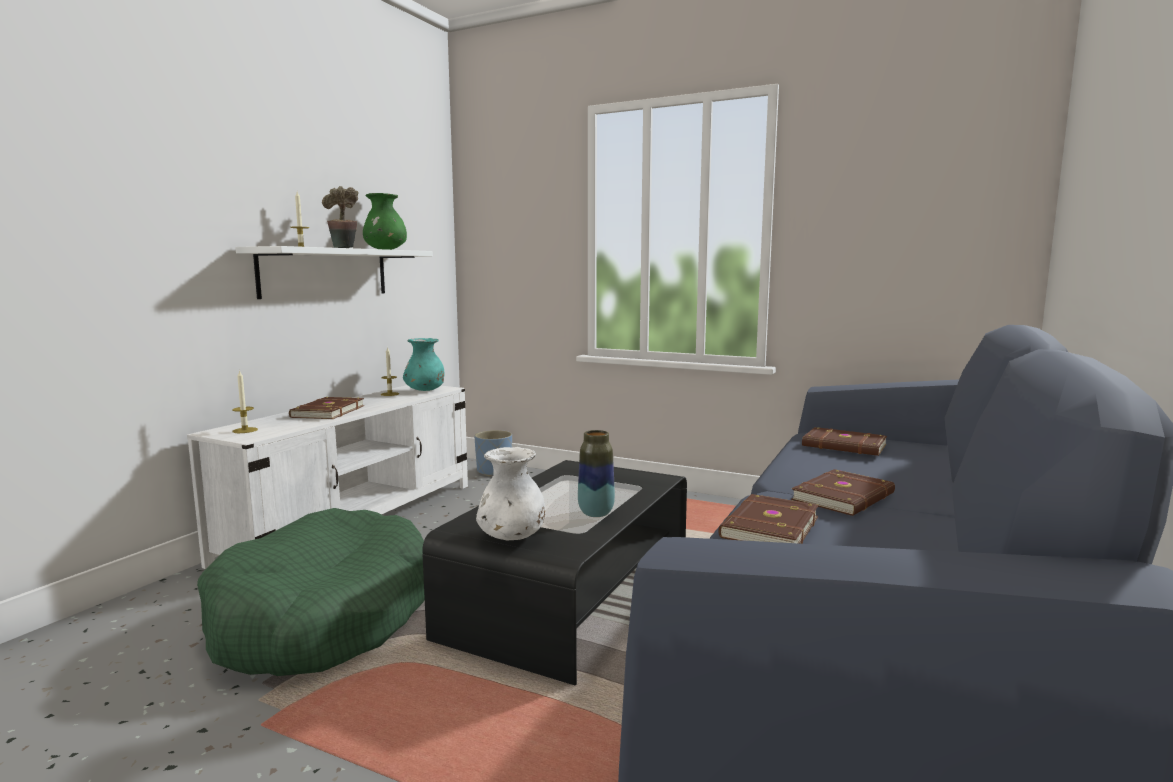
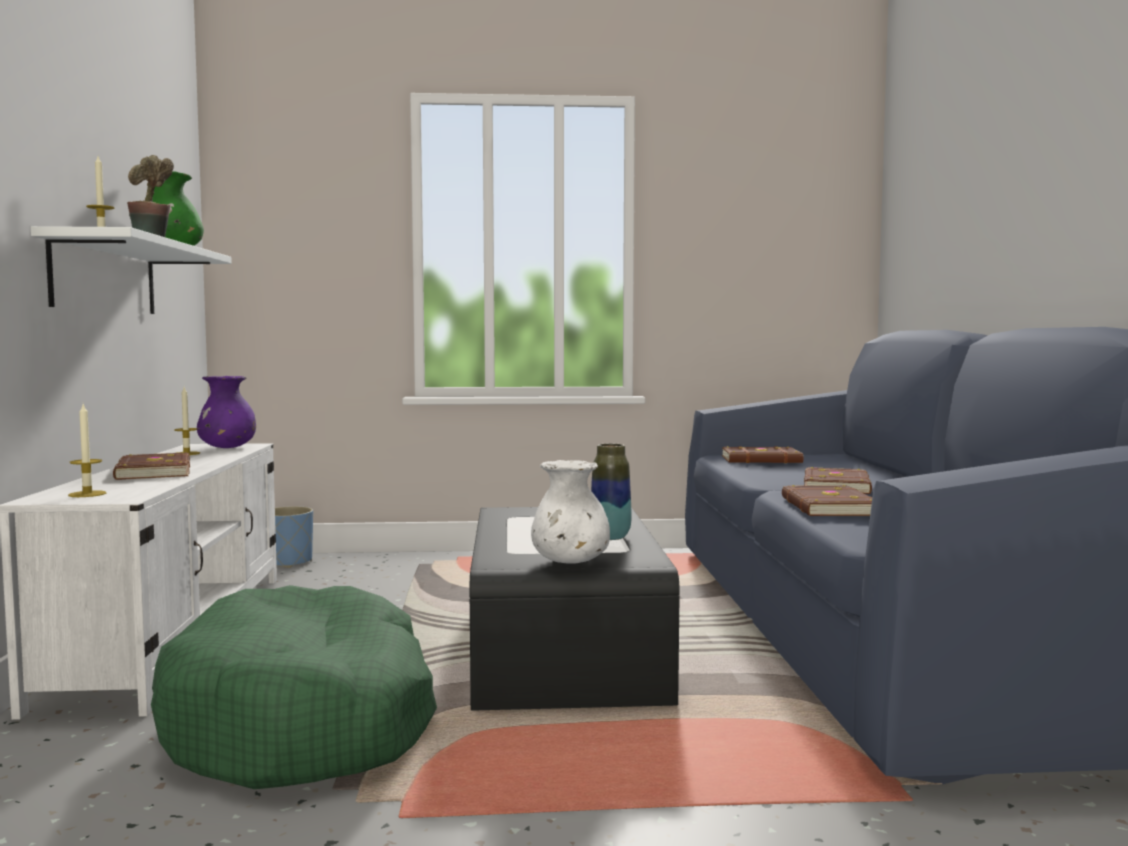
camera: 30 degrees left, 5 degrees down
turquoise vase [403,338,444,391] -> purple vase [197,376,256,448]

